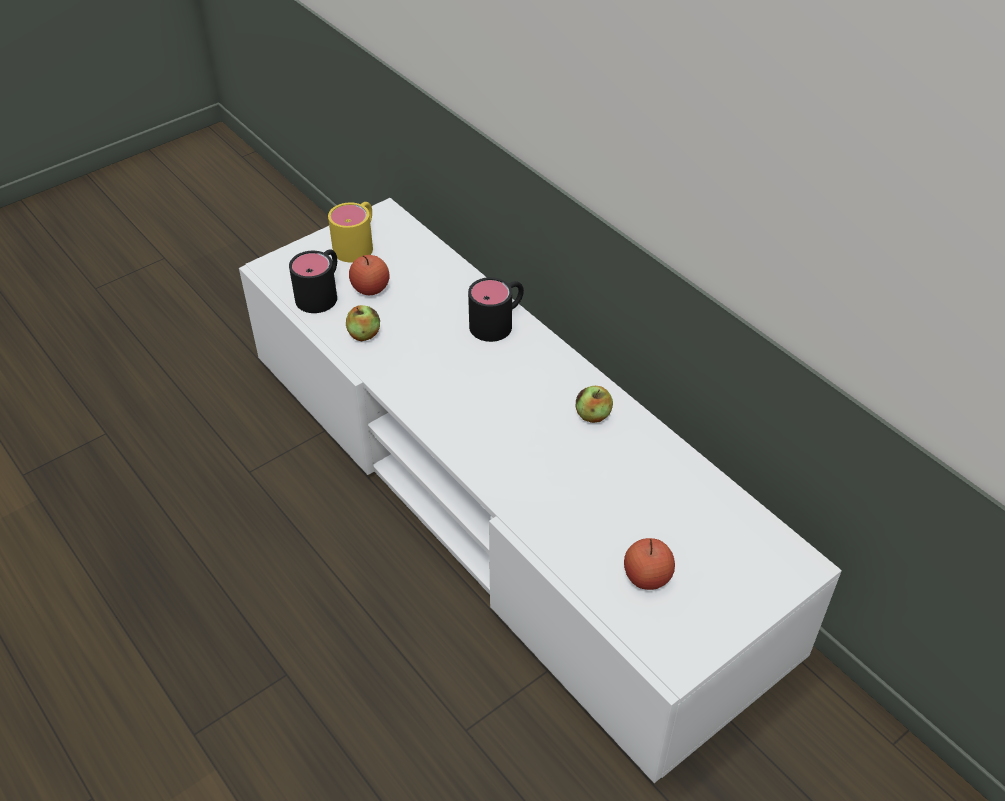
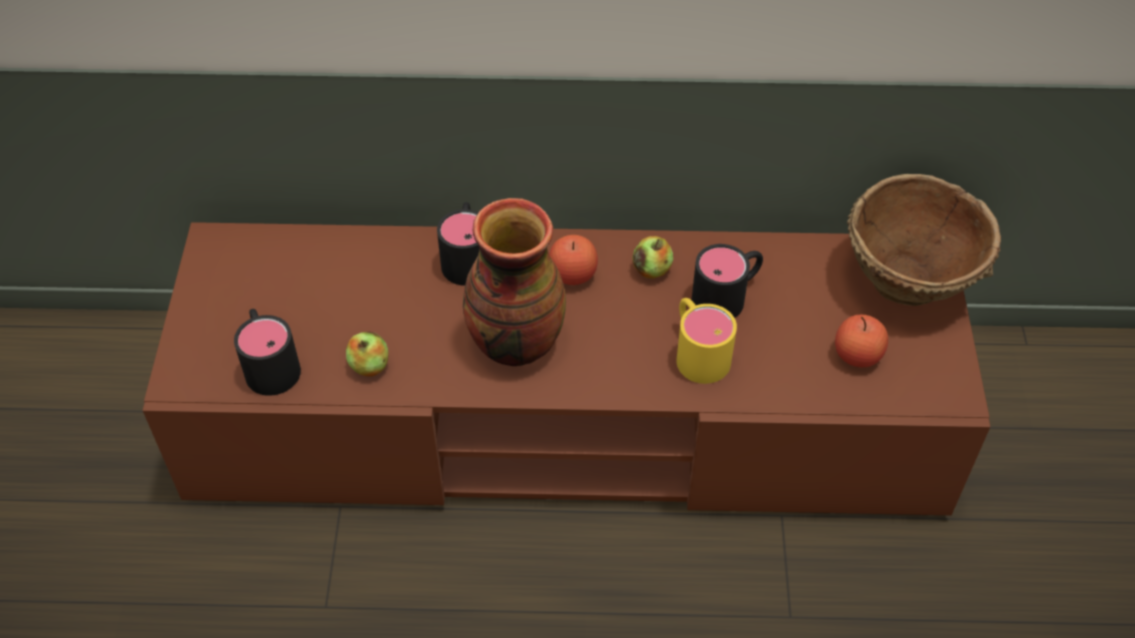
camera: 50 degrees left, 5 degrees up
white tv stand [239,198,842,783] -> brown tv stand [143,222,990,515]
yellow mug [328,202,373,263] -> yellow mug moved to [676,298,737,384]
apple [349,255,389,295] -> apple moved to [549,235,598,285]
none -> vase [463,198,566,366]
none -> black mug [692,244,763,318]
none -> brown bowl [847,174,1001,306]

